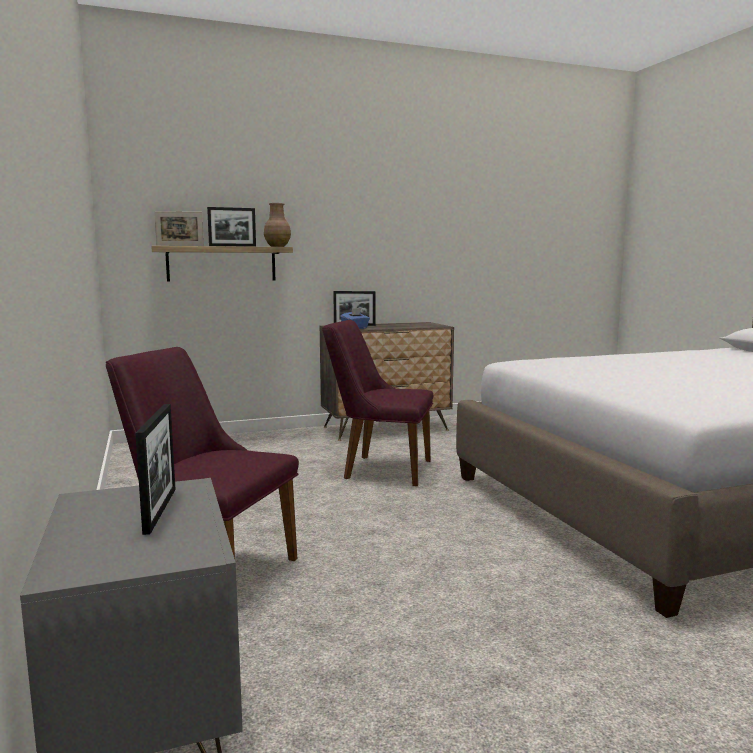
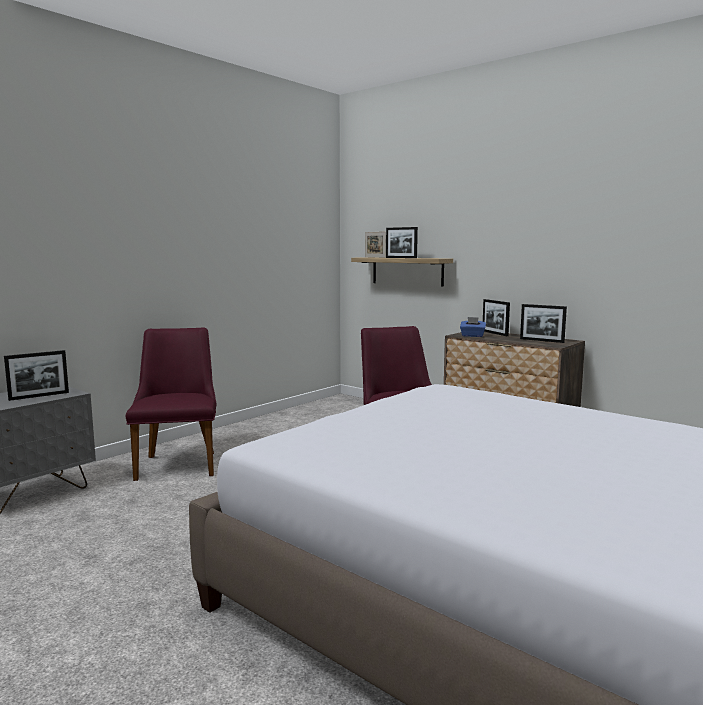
camera: 60 degrees right, 0 degrees up
brown vase [264,203,291,247] -> none
none -> picture frame [520,304,567,343]

